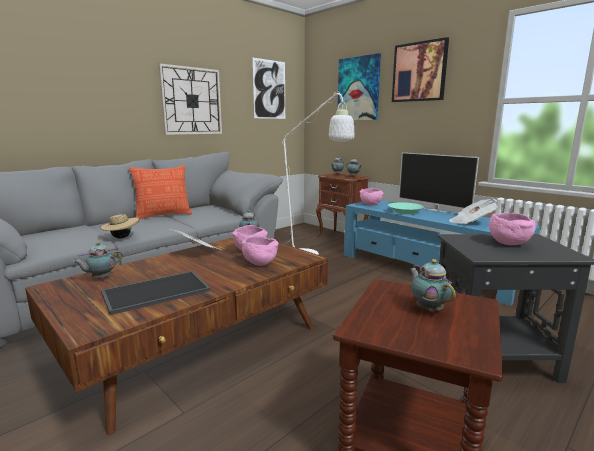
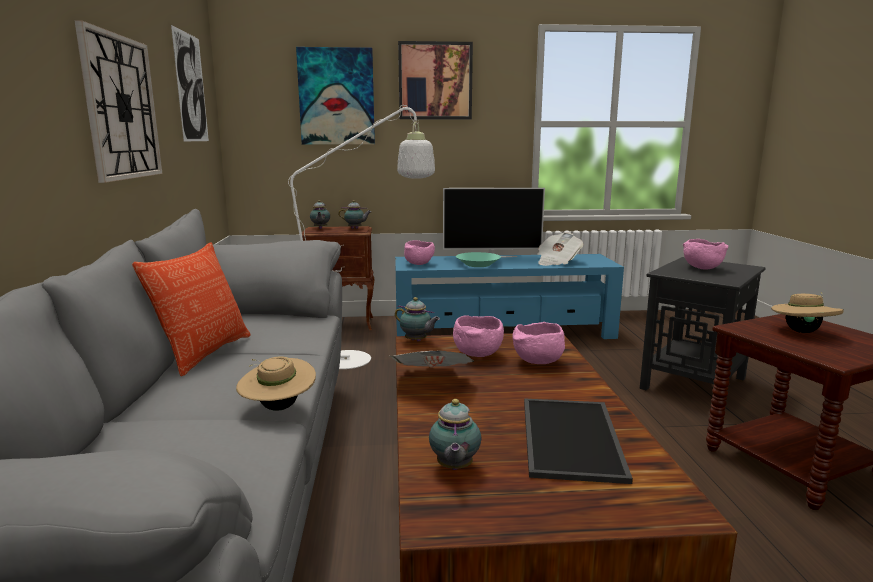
camera: 50 degrees left, 0 degrees up
teapot [410,259,456,312] -> beige hat [771,292,844,333]

